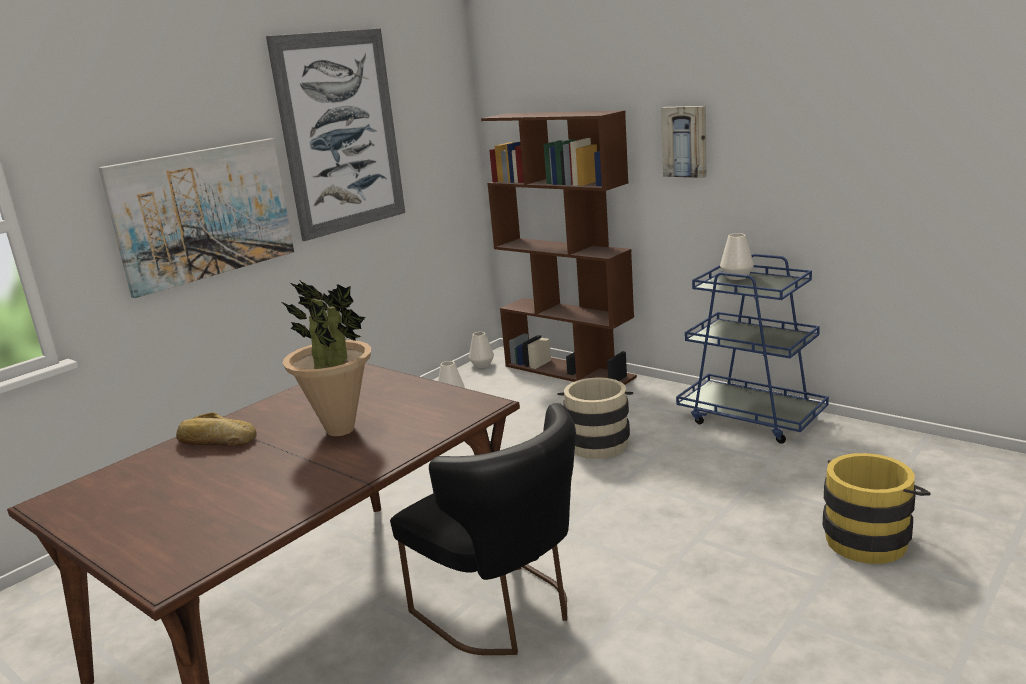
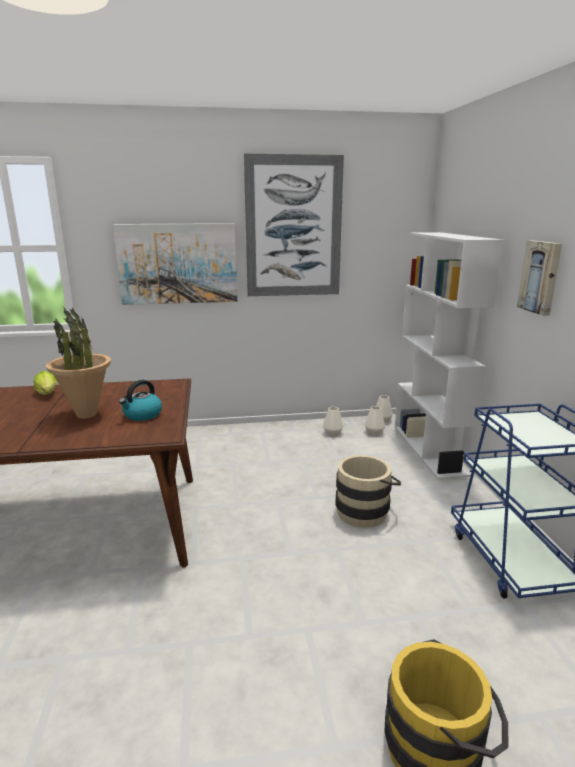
camera: 40 degrees right, 0 degrees up
bread [176,412,257,446] -> lettuce [34,371,57,395]
black chair [390,403,576,655] -> none
brown bookcase [481,110,637,385] -> white bookcase [395,232,503,479]
white vase [720,233,754,280] -> white vase moved to [365,406,385,435]
none -> kettle [119,380,162,421]

